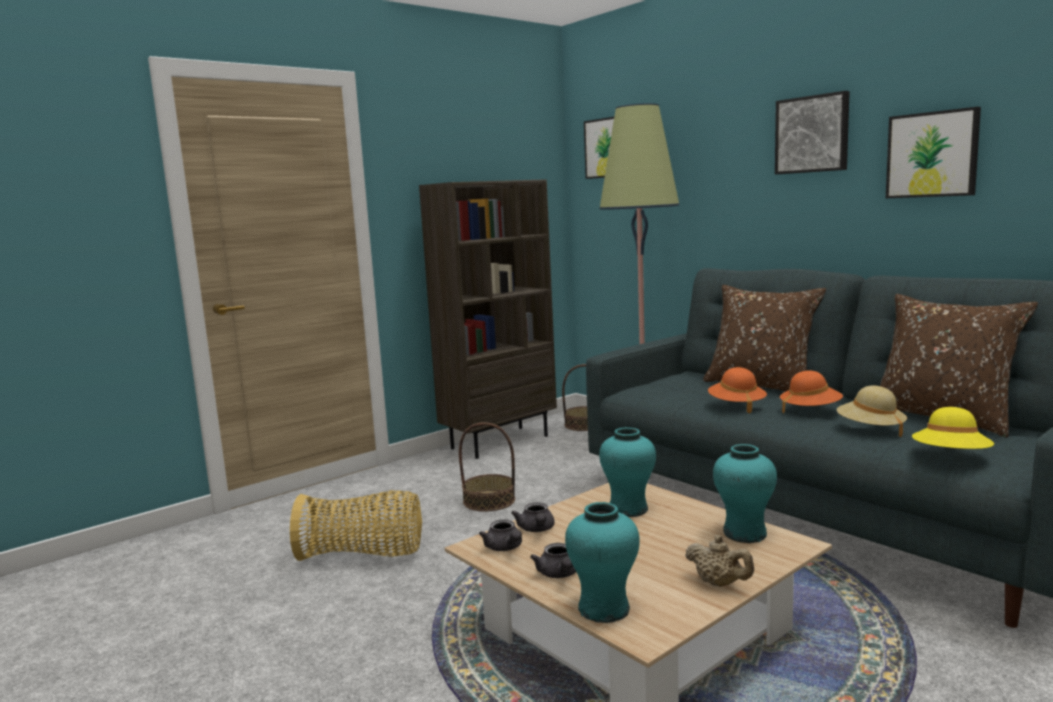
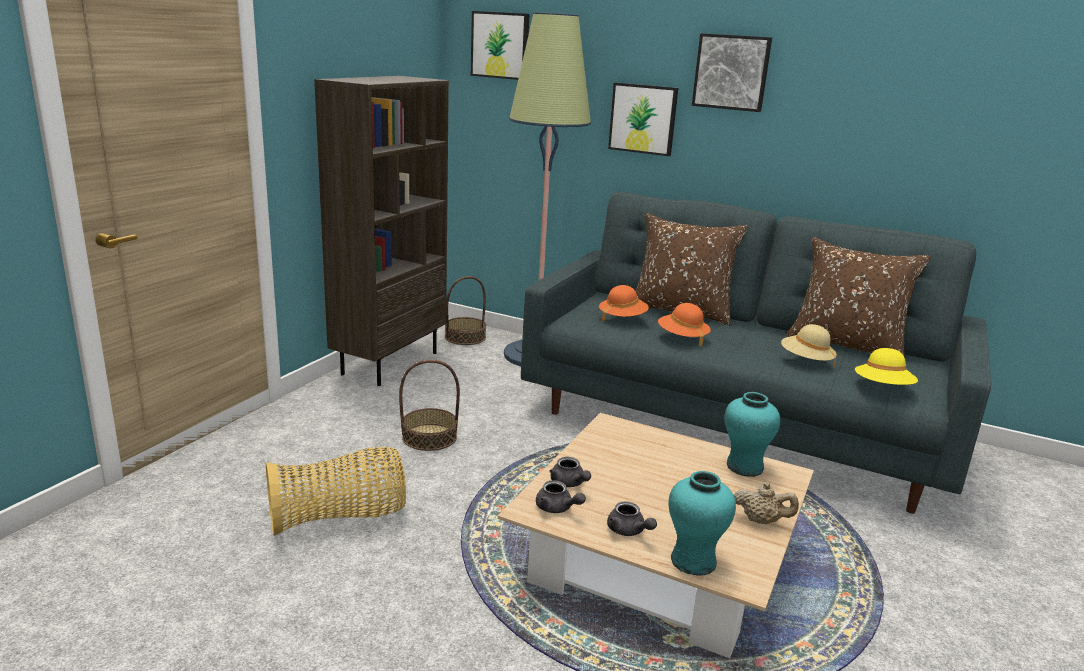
camera: 25 degrees left, 10 degrees up
turquoise vase [599,427,656,517] -> none
orange hat [780,371,843,413] -> orange hat moved to [599,285,649,323]
picture [886,107,981,198] -> picture moved to [608,83,678,156]

